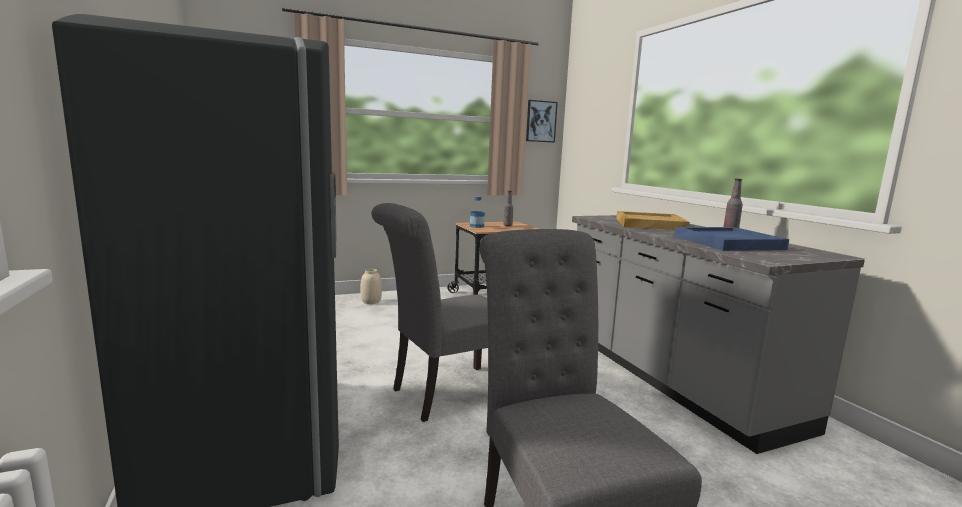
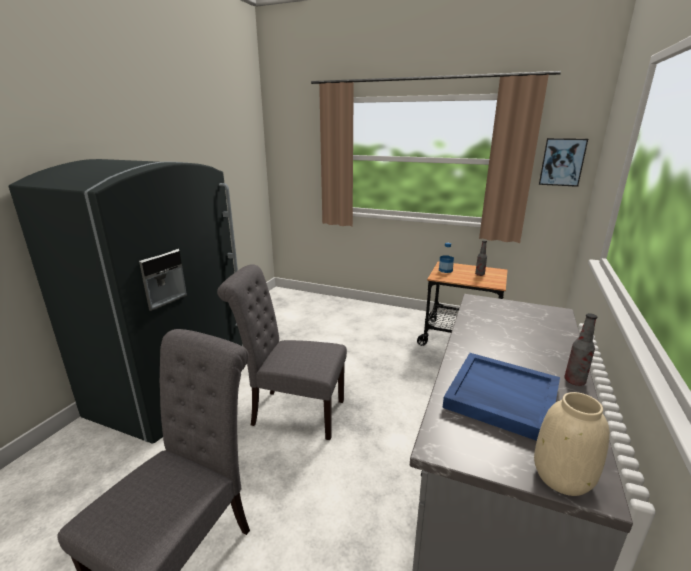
camera: 45 degrees right, 10 degrees up
beige vase [360,269,382,304] -> beige vase moved to [534,392,610,496]
beige tray [616,211,690,230] -> none

